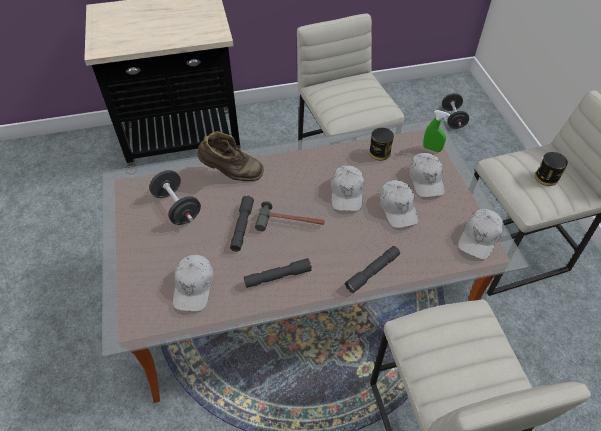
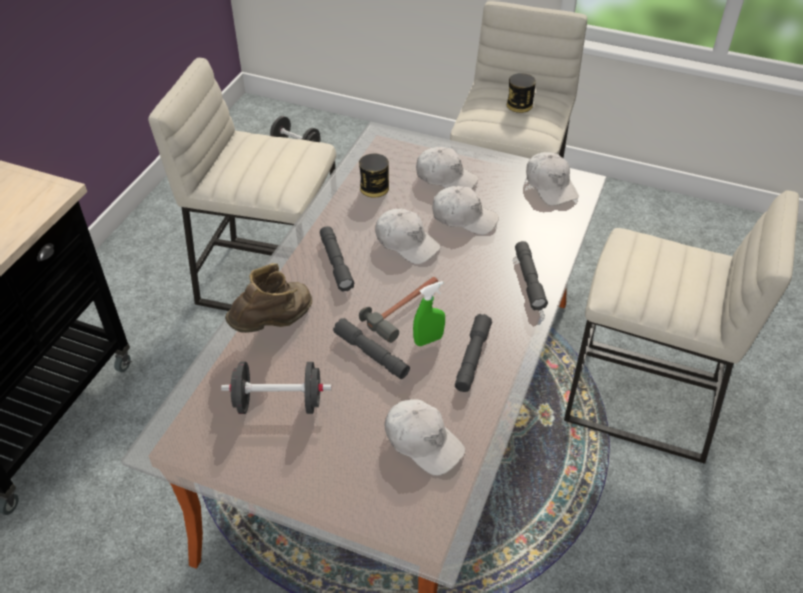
camera: 55 degrees left, 5 degrees down
green spray bottle [423,110,450,152] -> green spray bottle moved to [413,281,445,346]
none -> grey flashlight [320,226,355,292]

